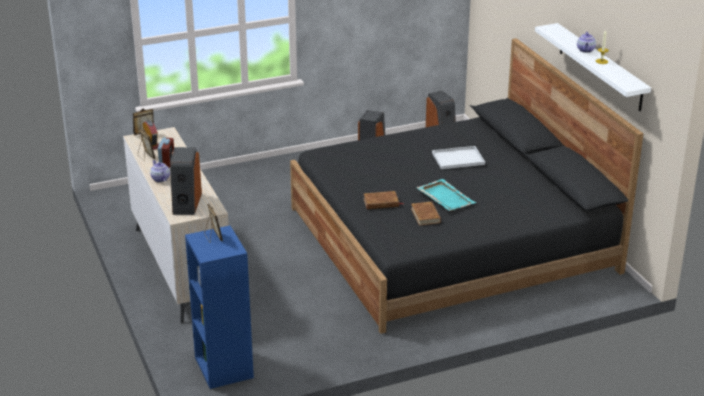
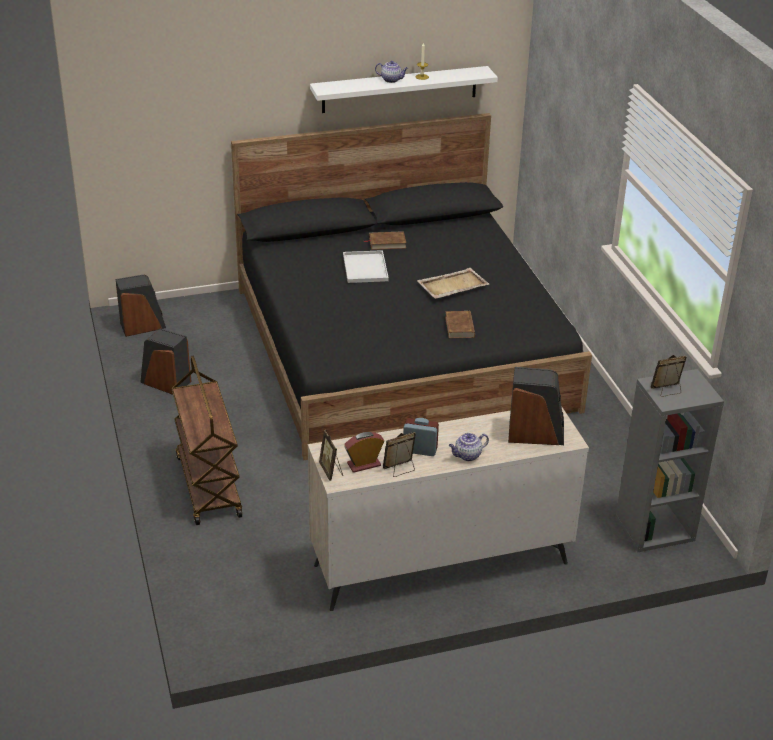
camera: 85 degrees left, 5 degrees up
blue bookcase [185,225,254,389] -> grey bookcase [615,369,724,552]
brown book [411,201,441,226] -> brown book moved to [364,231,406,250]
turquoise tray [416,179,476,211] -> beige tray [417,268,489,299]
none -> brown cart [172,355,243,525]

